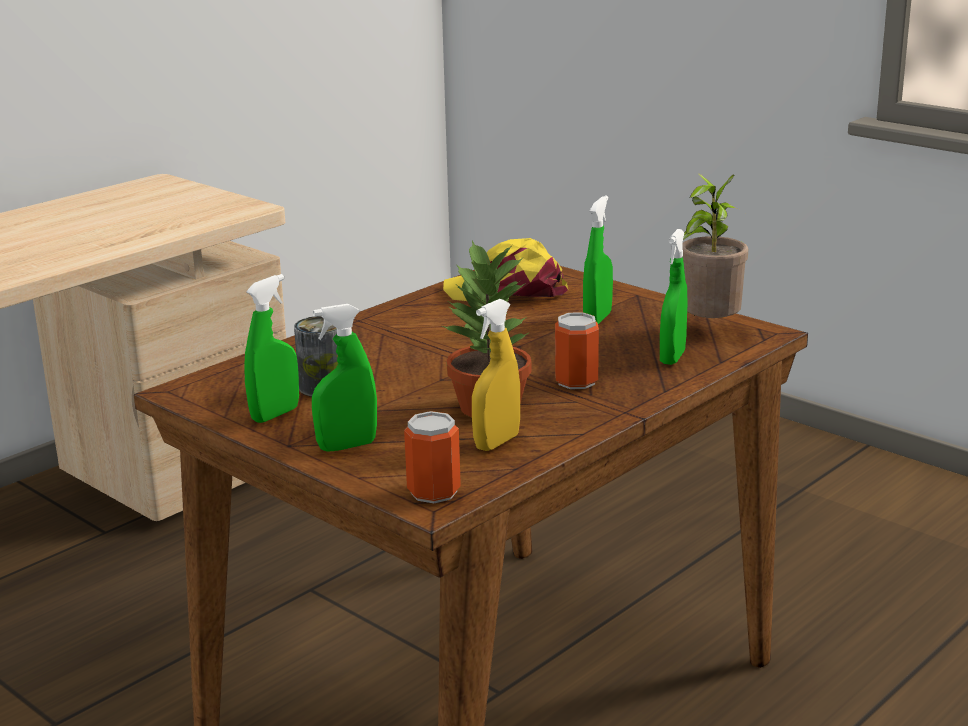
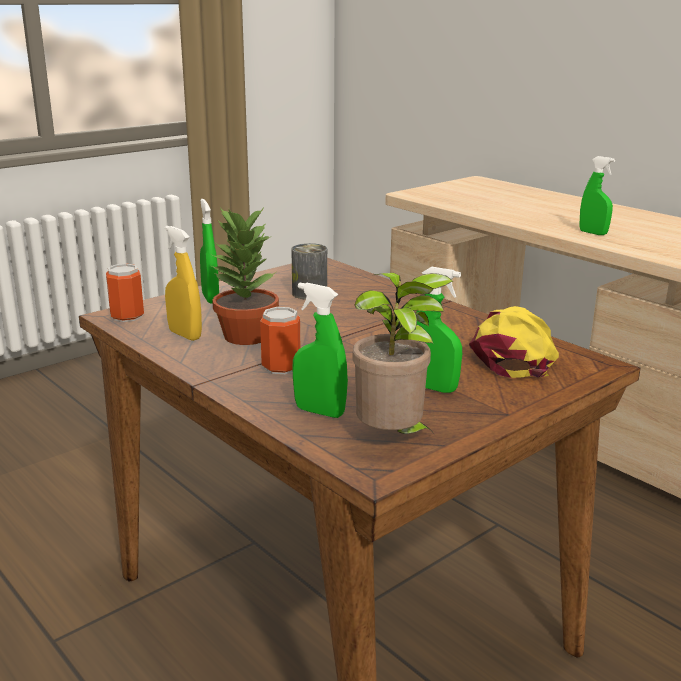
camera: 95 degrees right, 0 degrees up
green spray bottle [244,274,299,423] -> green spray bottle moved to [579,156,615,235]

